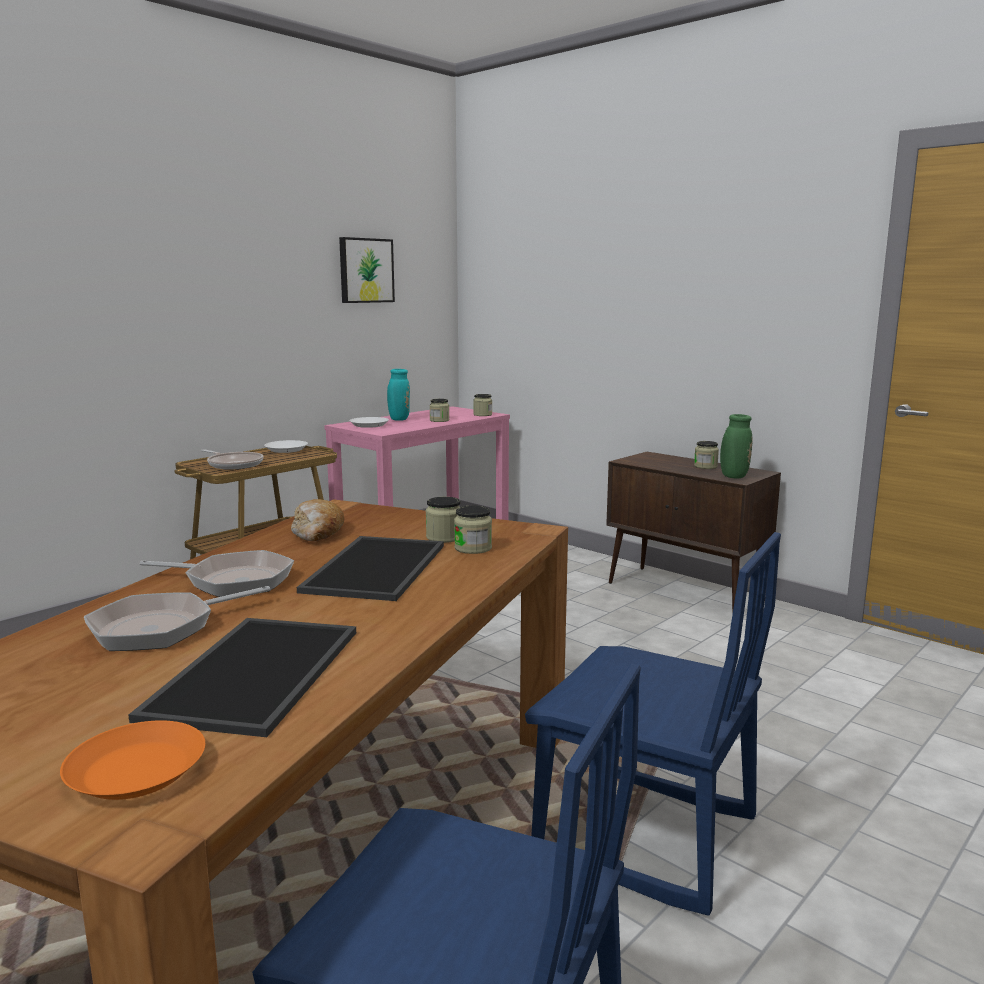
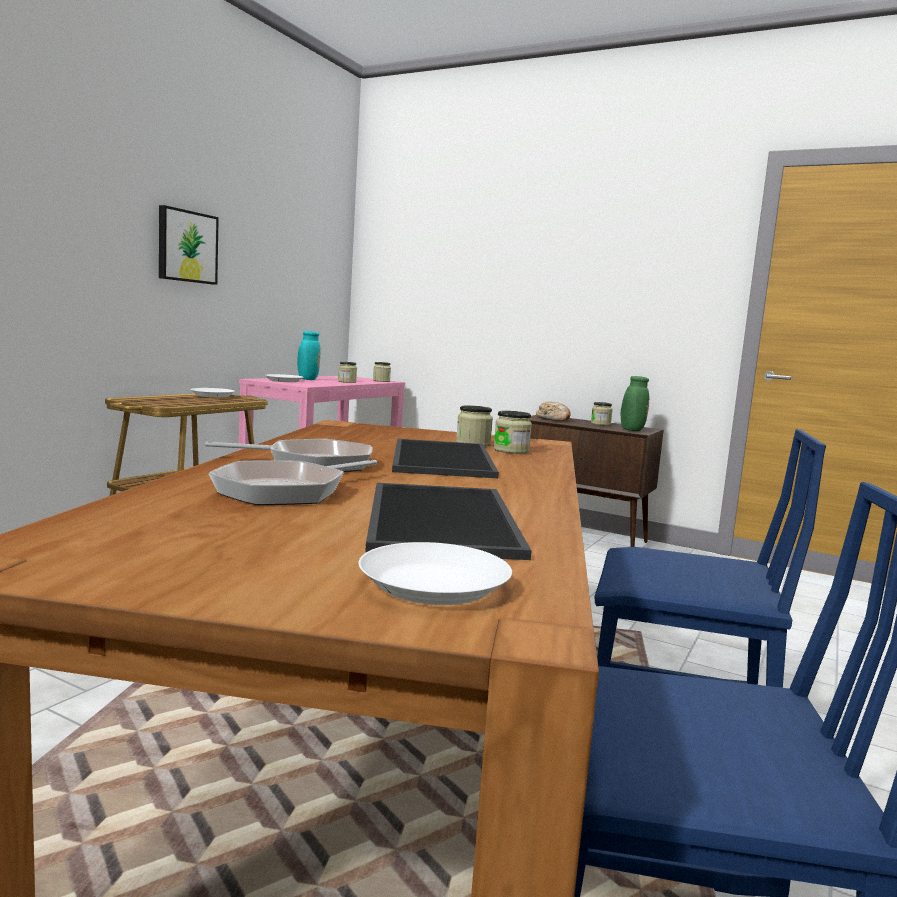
camera: 15 degrees left, 5 degrees down
orange plate [60,720,205,800] -> white plate [359,542,512,605]
frying pan [200,449,264,469] -> none
bread [291,499,344,541] -> bread moved to [536,402,571,421]
picture [339,237,395,303] -> picture moved to [159,205,219,285]

